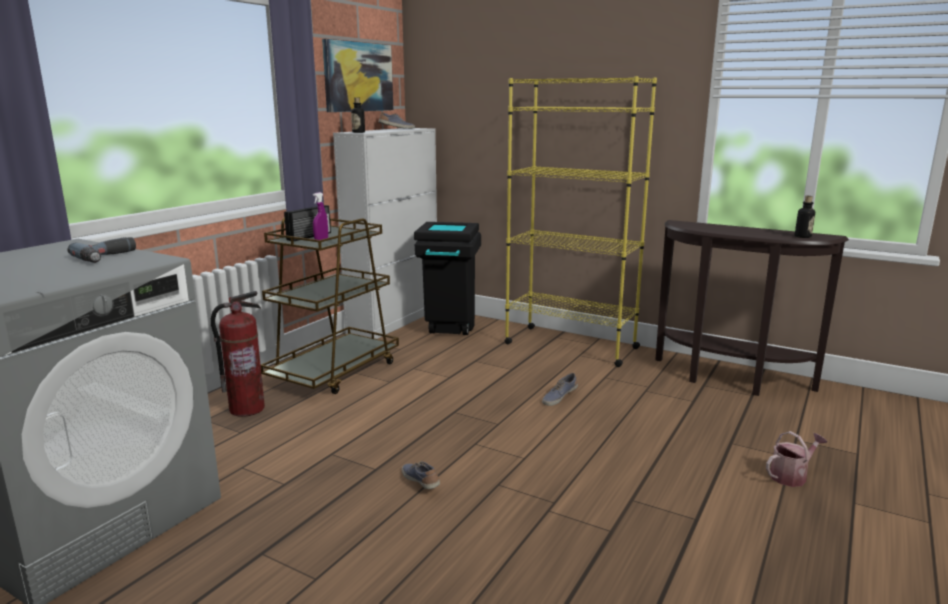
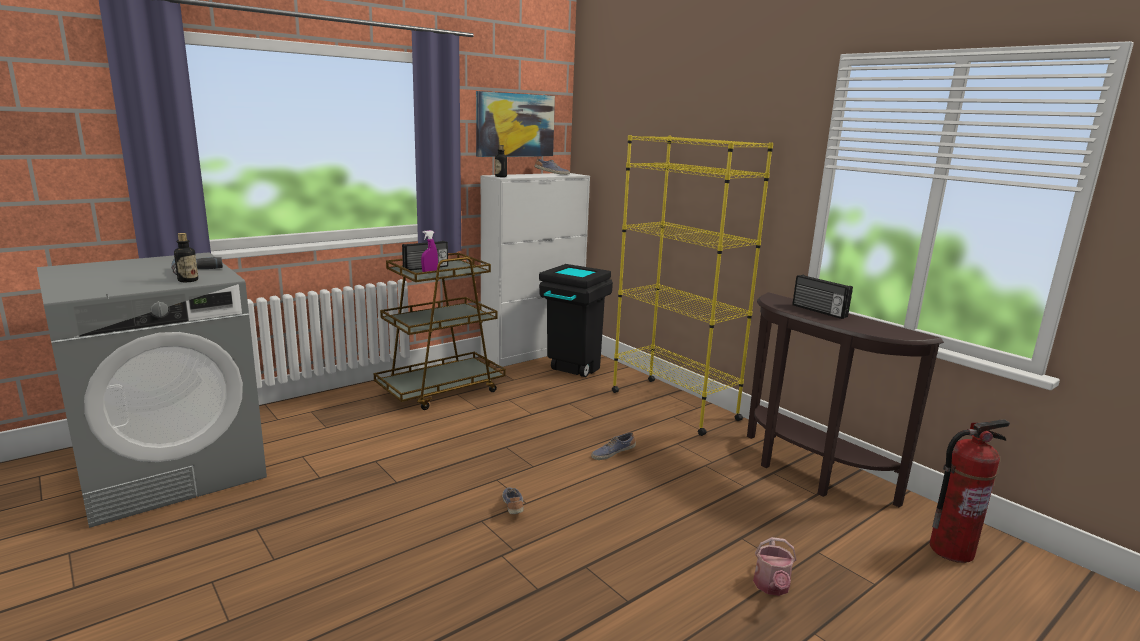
camera: 20 degrees right, 0 degrees up
fire extinguisher [211,291,265,417] -> fire extinguisher moved to [930,419,1010,563]
shoe [402,461,440,489] -> shoe moved to [502,487,524,514]
watering can [766,431,827,487] -> watering can turned 105 degrees clockwise [753,537,797,596]
bottle [795,196,815,238] -> bottle moved to [174,233,198,282]
none -> radio [792,275,853,319]

